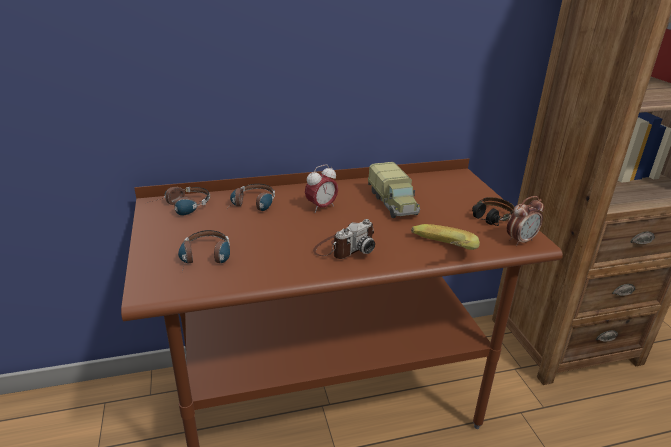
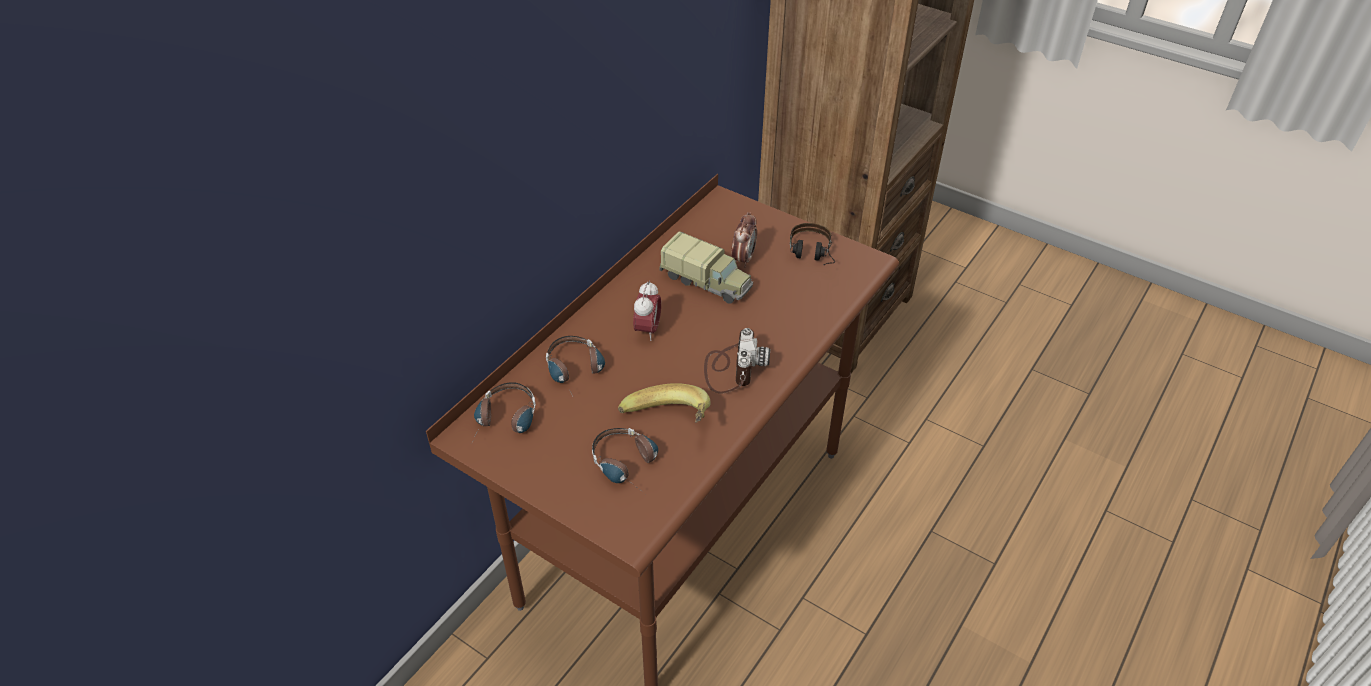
camera: 40 degrees left, 15 degrees up
banana [411,224,480,250] -> banana moved to [618,383,711,423]
alarm clock [507,196,544,246] -> alarm clock moved to [732,212,757,268]

